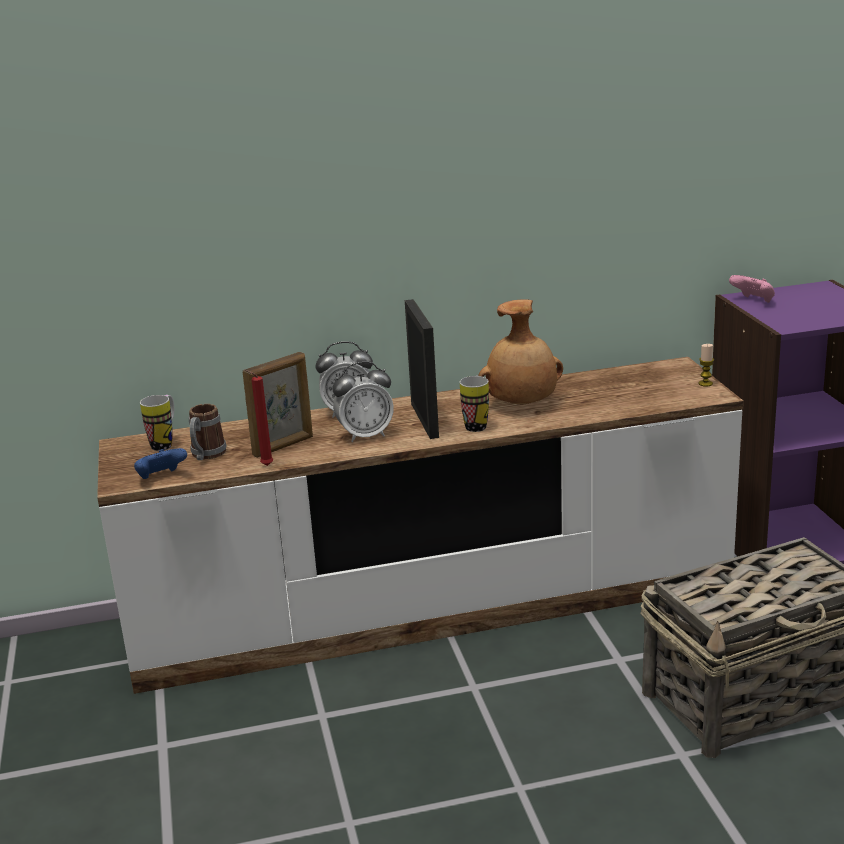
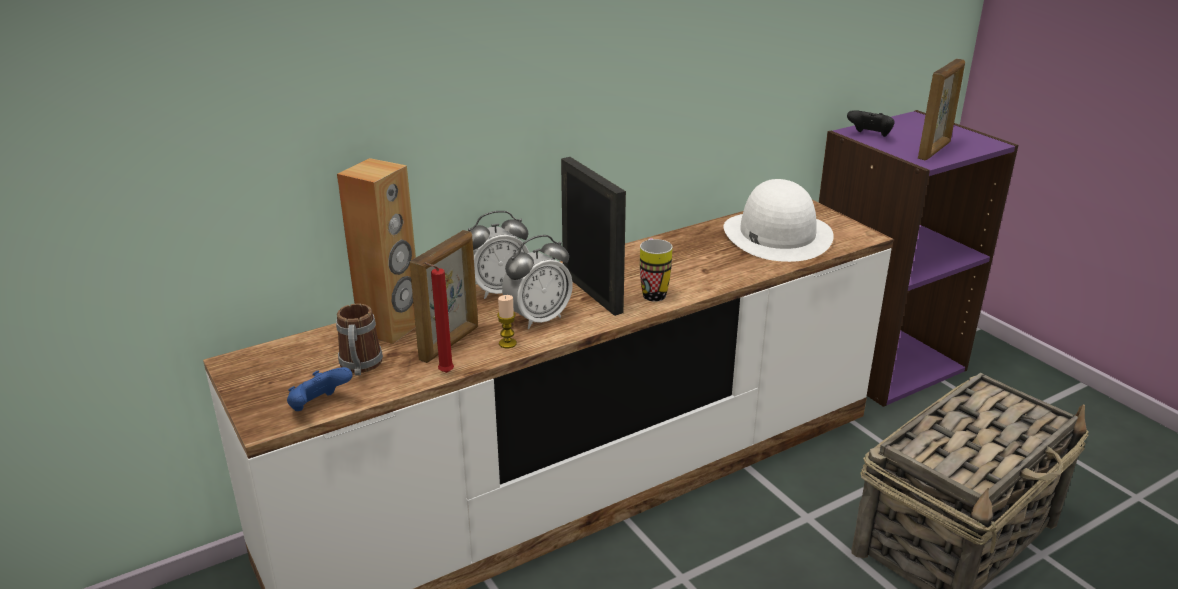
camera: 20 degrees left, 5 degrees up
mug [140,395,174,451] -> none
brown vase [478,300,563,405] -> none
candle [699,344,714,387] -> candle moved to [497,295,517,348]
pink game controller [729,275,775,303] -> black game controller [847,110,894,137]
none -> brown speaker [337,158,416,344]
none -> white hat [723,179,834,262]
none -> picture frame [918,59,965,160]

